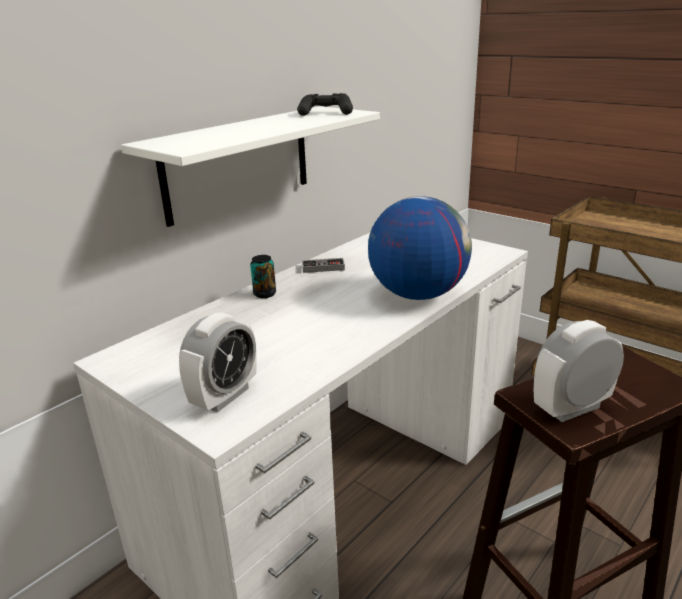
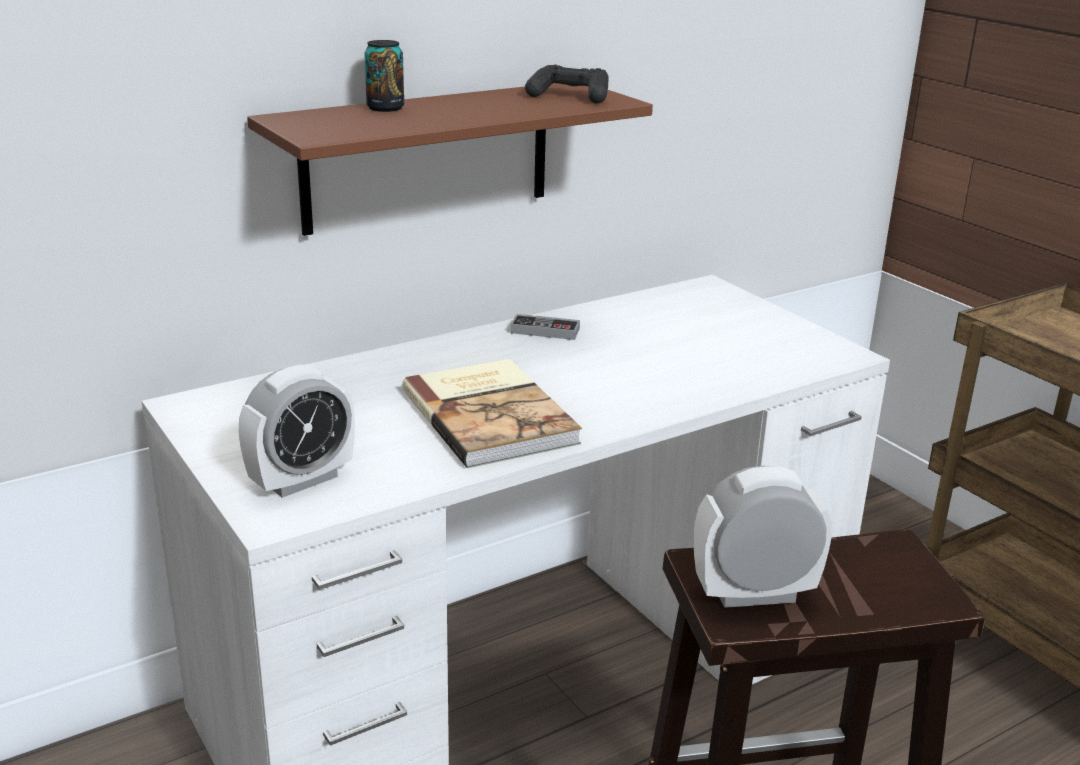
camera: 15 degrees right, 0 degrees up
white shelf [121,106,380,227] -> brown shelf [247,83,653,236]
can [250,255,276,298] -> can moved to [364,40,404,112]
globe [368,196,472,300] -> none
none -> book [402,359,582,468]

